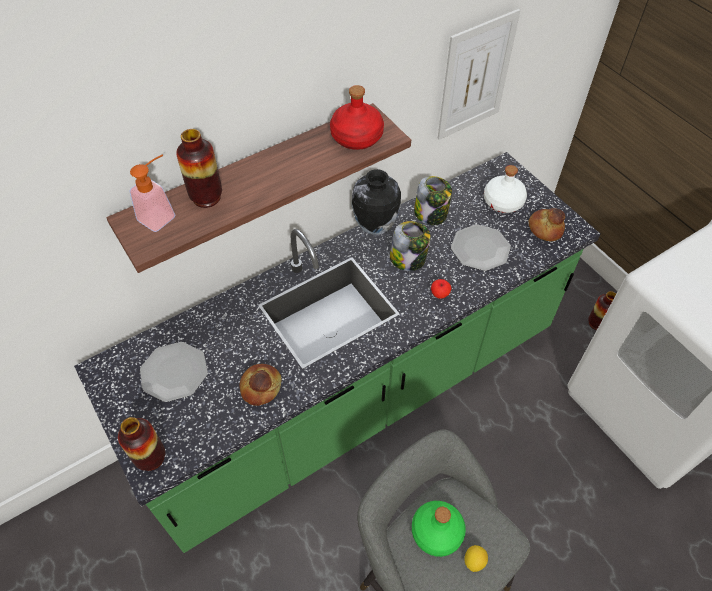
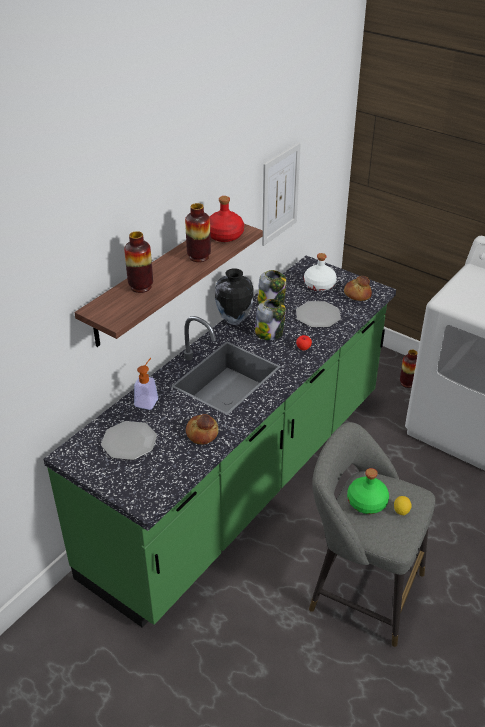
camera: 20 degrees left, 15 degrees down
vase [118,417,165,471] -> vase moved to [185,203,211,262]
soap dispenser [130,154,175,232] -> soap dispenser moved to [134,358,158,410]

